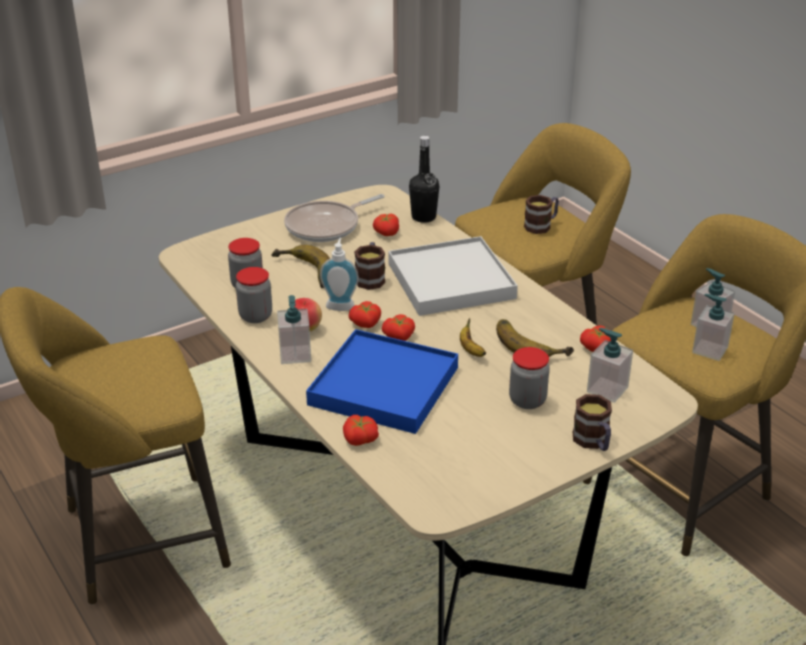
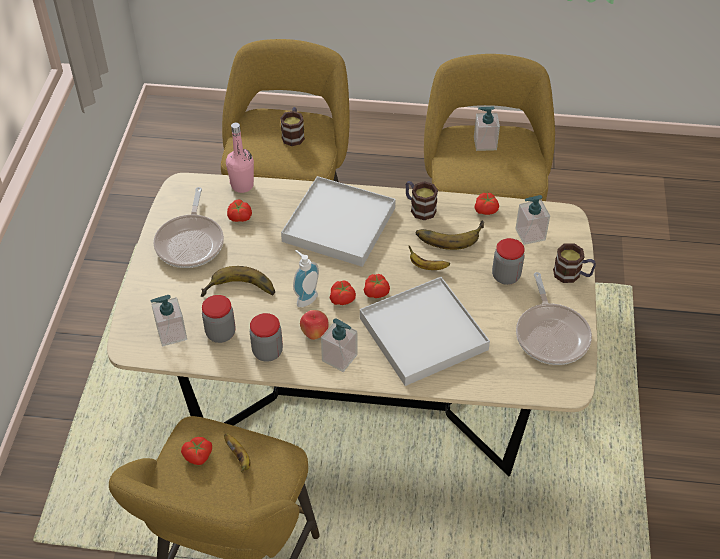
camera: 50 degrees left, 15 degrees up
blue tray [306,329,458,434] -> white tray [360,277,490,386]
tomato [343,415,379,446] -> tomato moved to [181,437,212,465]
mug [354,242,385,290] -> mug moved to [406,181,438,220]
black bottle [409,136,440,223] -> pink bottle [226,122,254,193]
soap dispenser [692,294,735,361] -> soap dispenser moved to [150,295,187,346]
none -> banana [224,433,251,472]
none -> frying pan [516,272,592,365]

